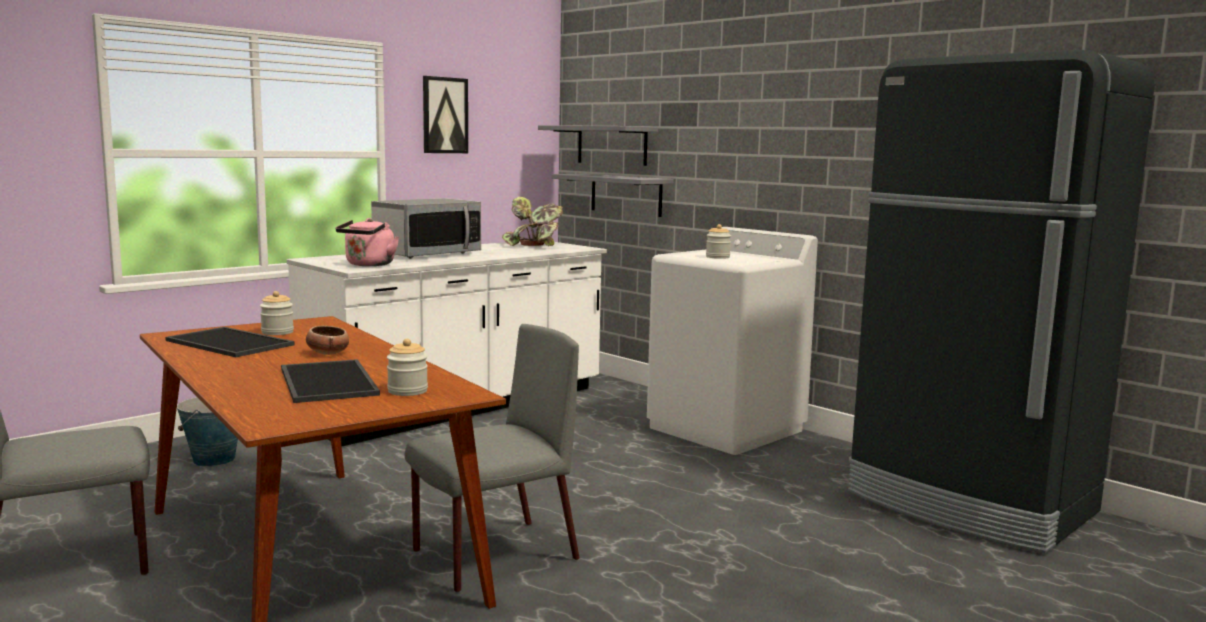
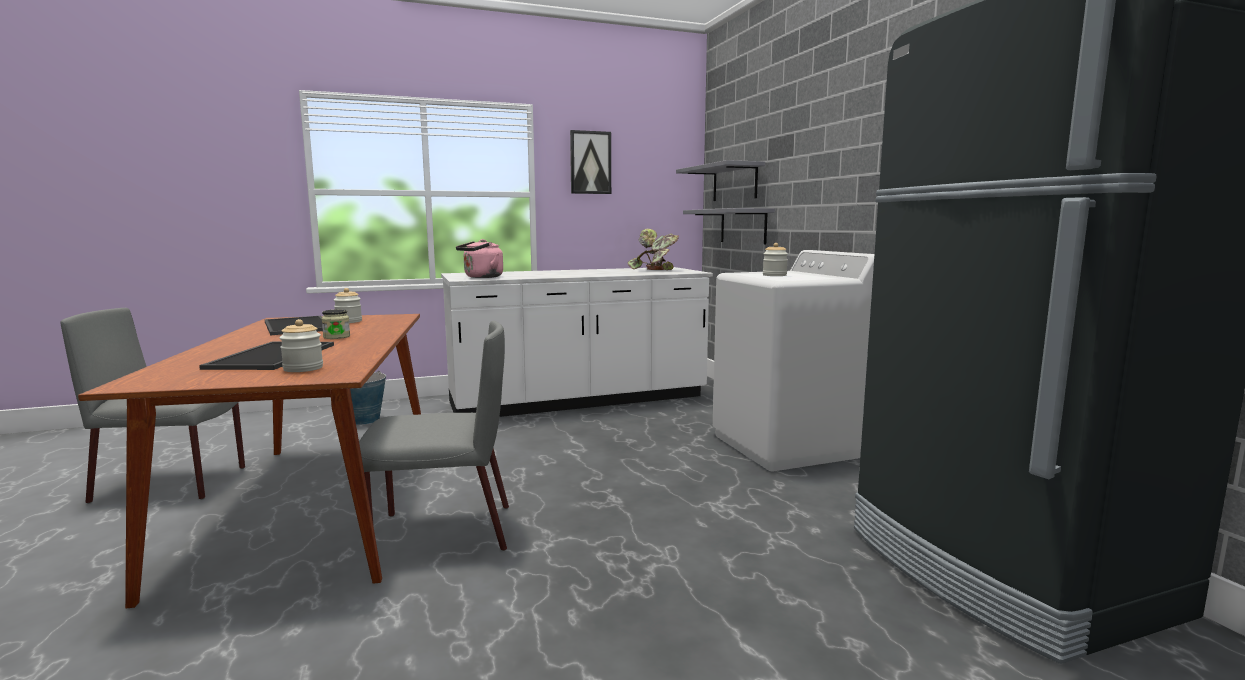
camera: 25 degrees right, 0 degrees up
bowl [306,326,349,355] -> jar [321,309,350,339]
microwave [371,198,481,259] -> none

